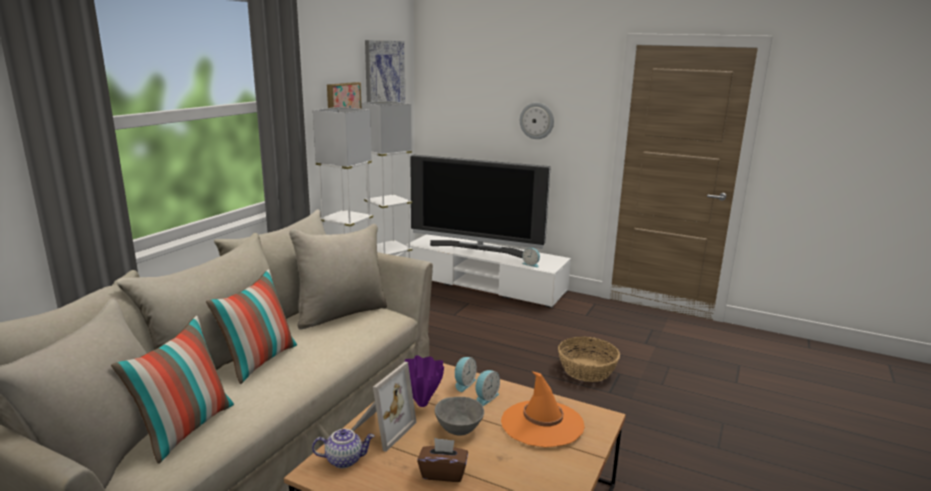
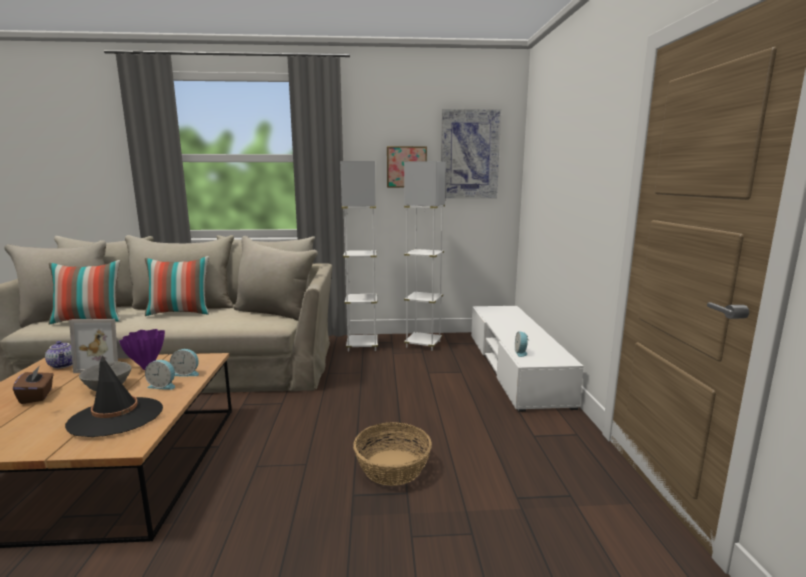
camera: 60 degrees right, 5 degrees down
television [410,155,551,258] -> none
orange hat [501,371,585,447] -> black hat [65,355,163,437]
wall clock [520,102,554,139] -> none

